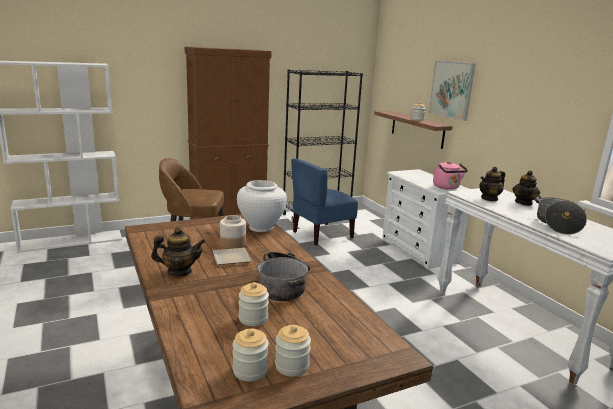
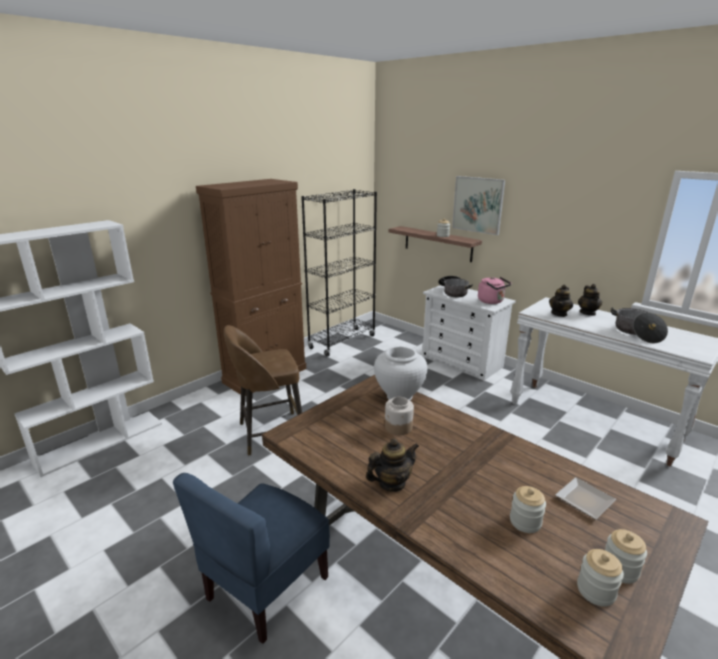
camera: 20 degrees left, 5 degrees up
plate [213,248,251,265] -> plate moved to [555,477,616,520]
cooking pot [258,252,311,301] -> cooking pot moved to [438,276,473,297]
blue chair [291,158,358,245] -> blue chair moved to [173,473,330,644]

